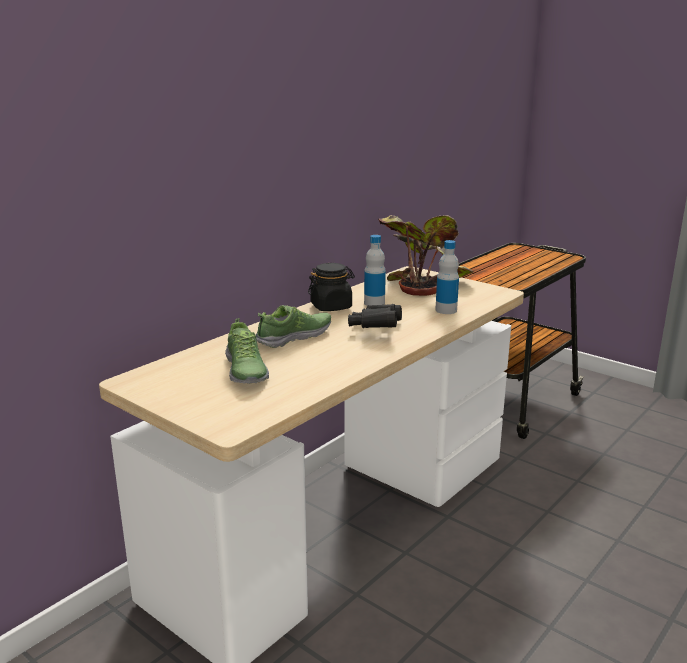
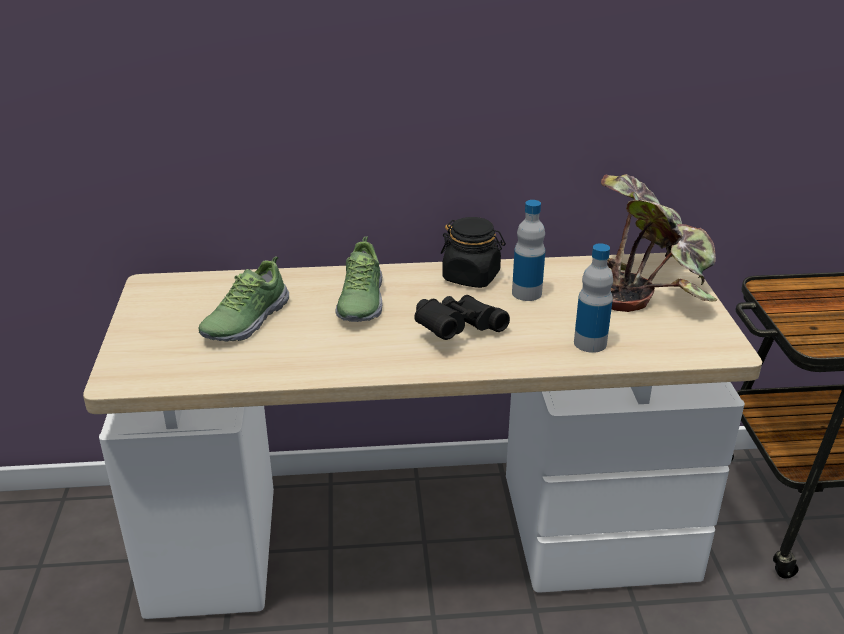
camera: 45 degrees right, 10 degrees up
shoe [256,305,331,348] -> shoe turned 90 degrees clockwise [335,236,383,322]

